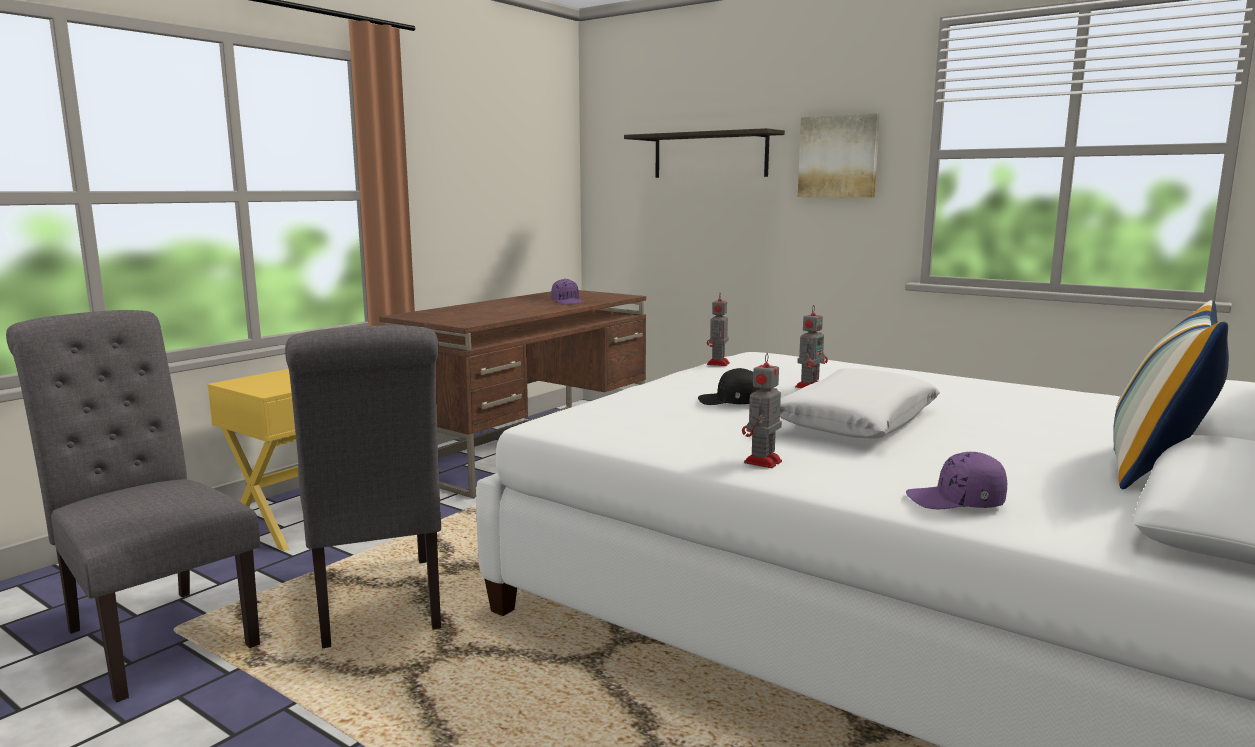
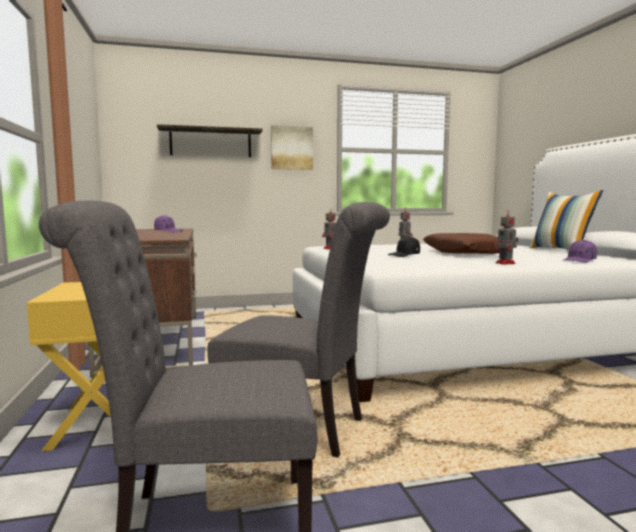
camera: 50 degrees left, 5 degrees down
white pillow [780,368,940,439] -> brown pillow [423,233,500,254]

